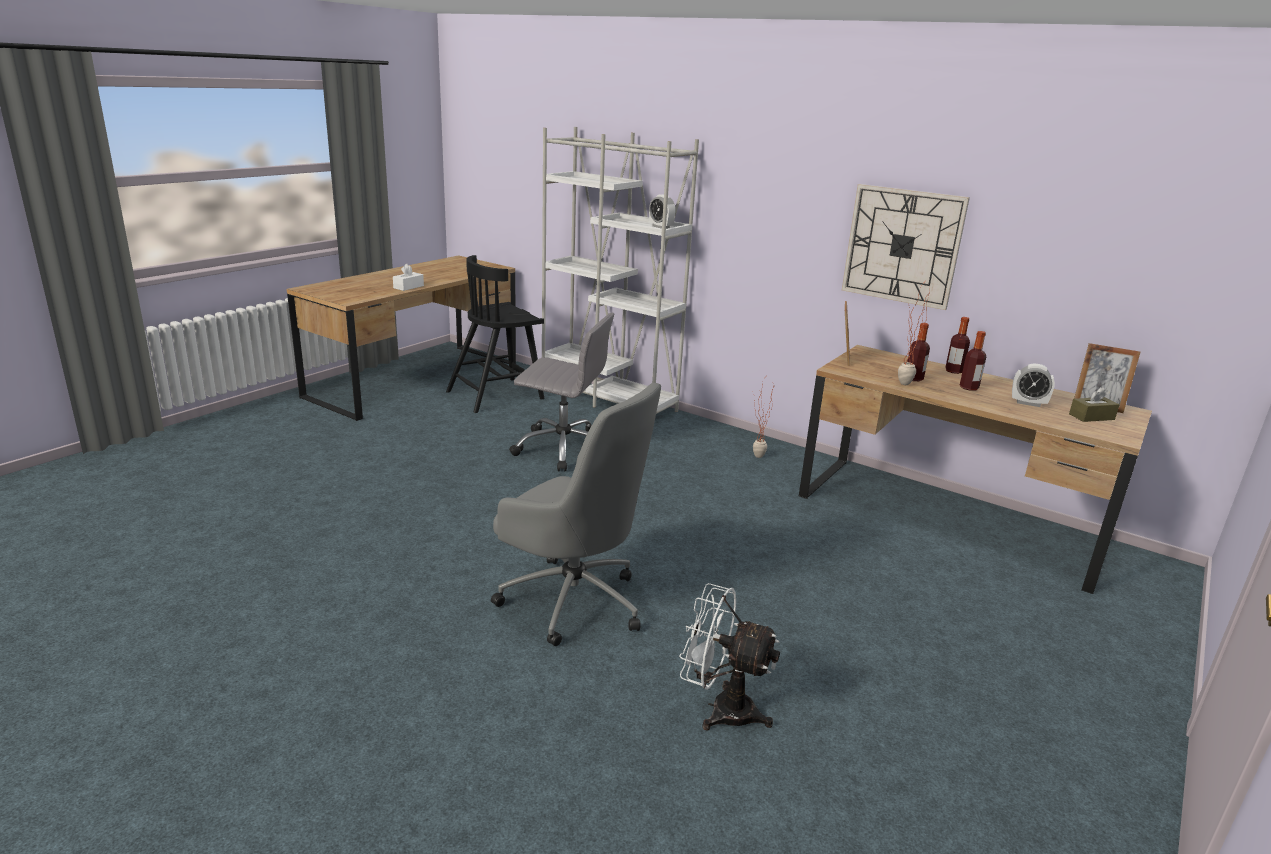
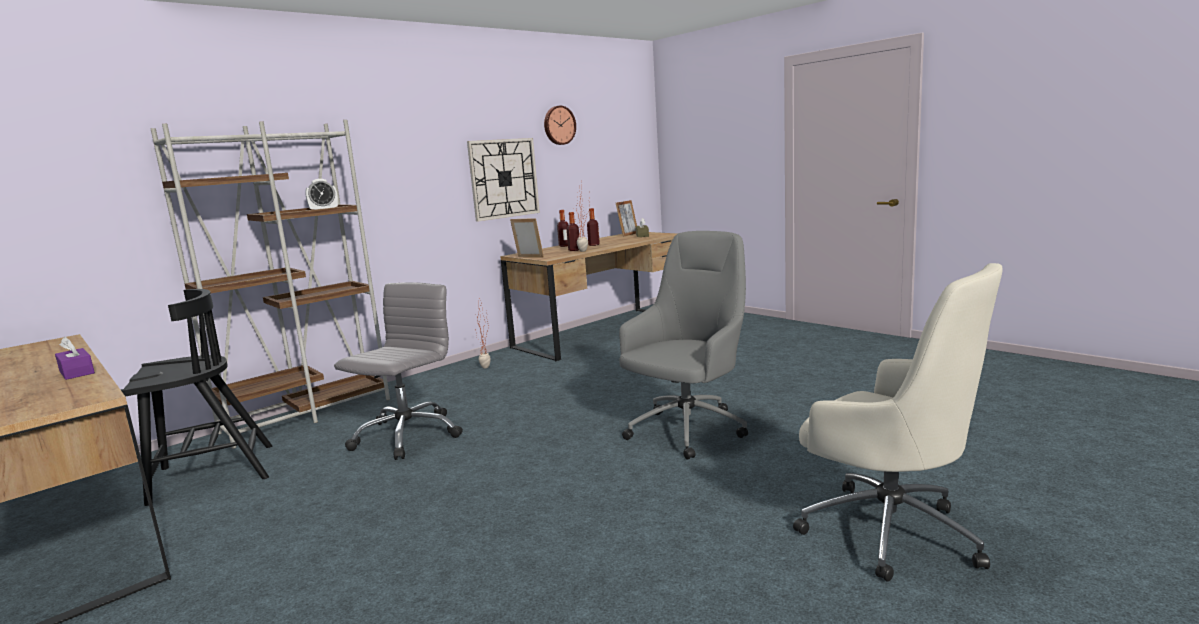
camera: 75 degrees left, 10 degrees down
white tissue box [393,264,424,291] -> purple tissue box [55,337,95,380]
black chair [446,255,544,413] -> black chair turned 90 degrees counterclockwise [121,289,272,506]
white bookcase [542,127,699,414] -> brown bookcase [150,120,390,449]
white fan [679,583,780,731] -> none
alarm clock [1012,363,1055,407] -> none
none -> wall clock [544,106,576,145]
none -> beige office chair [793,263,1002,582]

